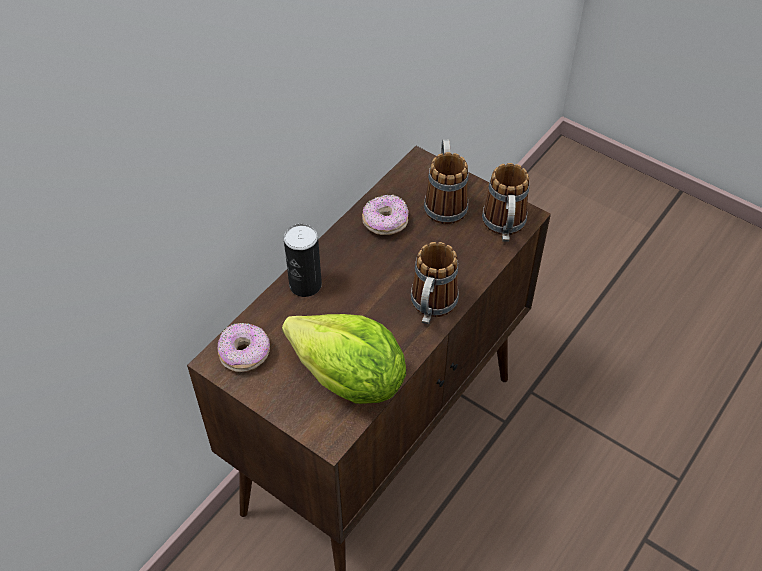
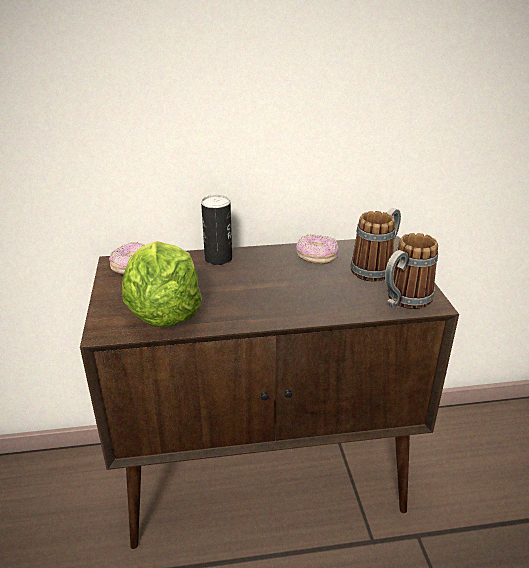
camera: 45 degrees right, 20 degrees down
mug [410,242,459,324] -> none

